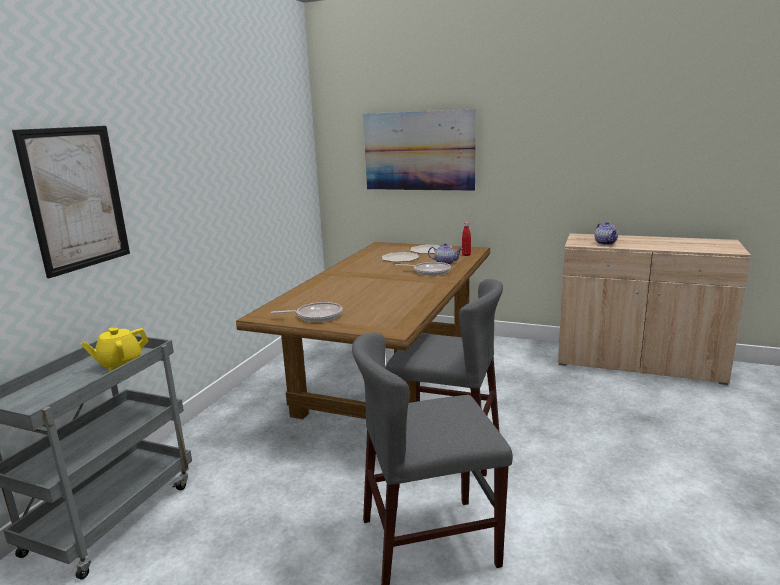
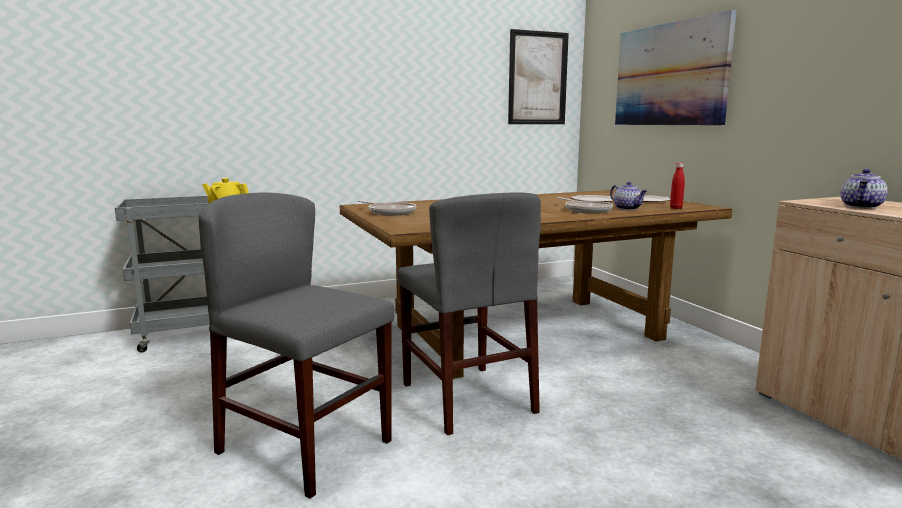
camera: 45 degrees right, 5 degrees down
picture [12,126,130,278] -> picture moved to [508,29,569,124]

